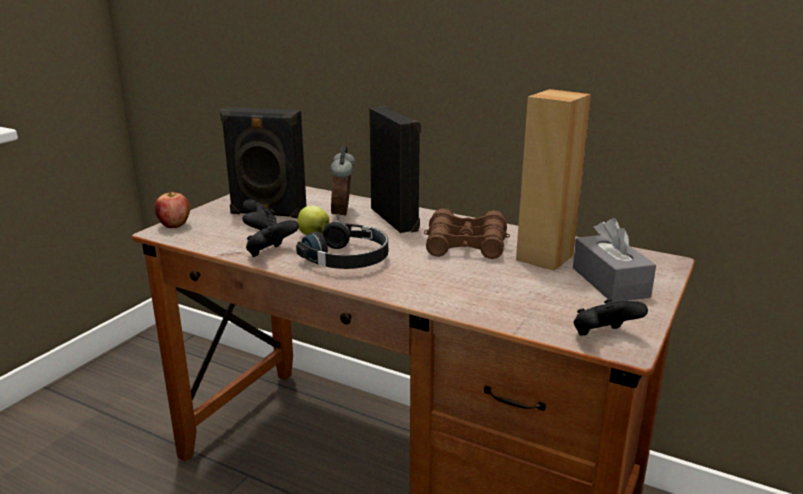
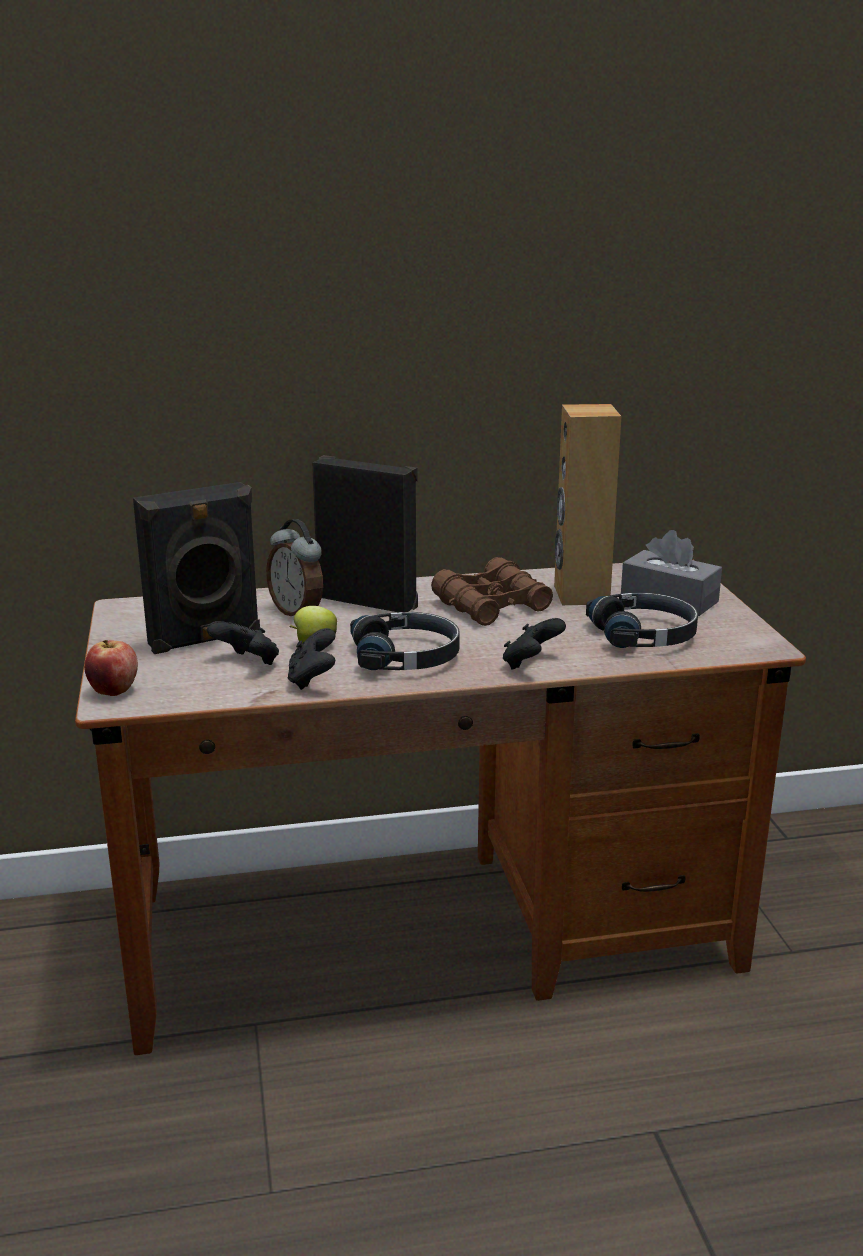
camera: 40 degrees left, 0 degrees up
black game controller [574,299,648,336] -> black game controller moved to [503,618,566,670]
none -> black headphones [586,593,698,648]

